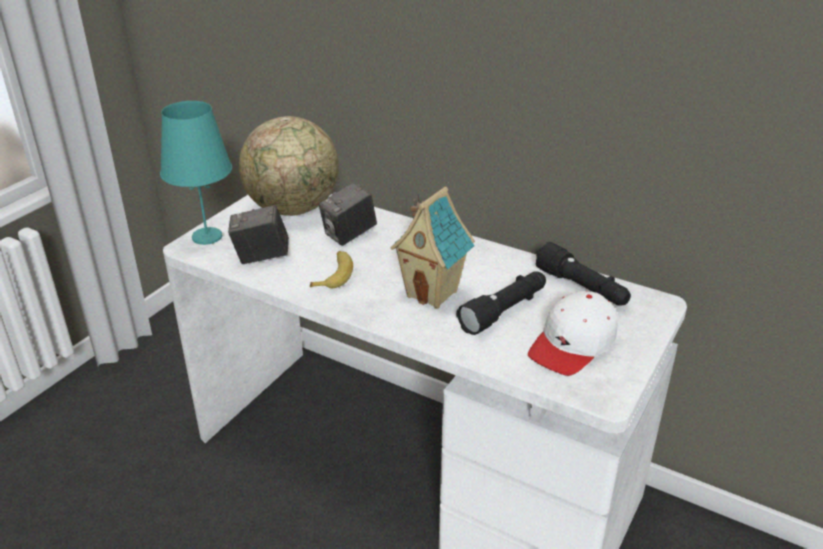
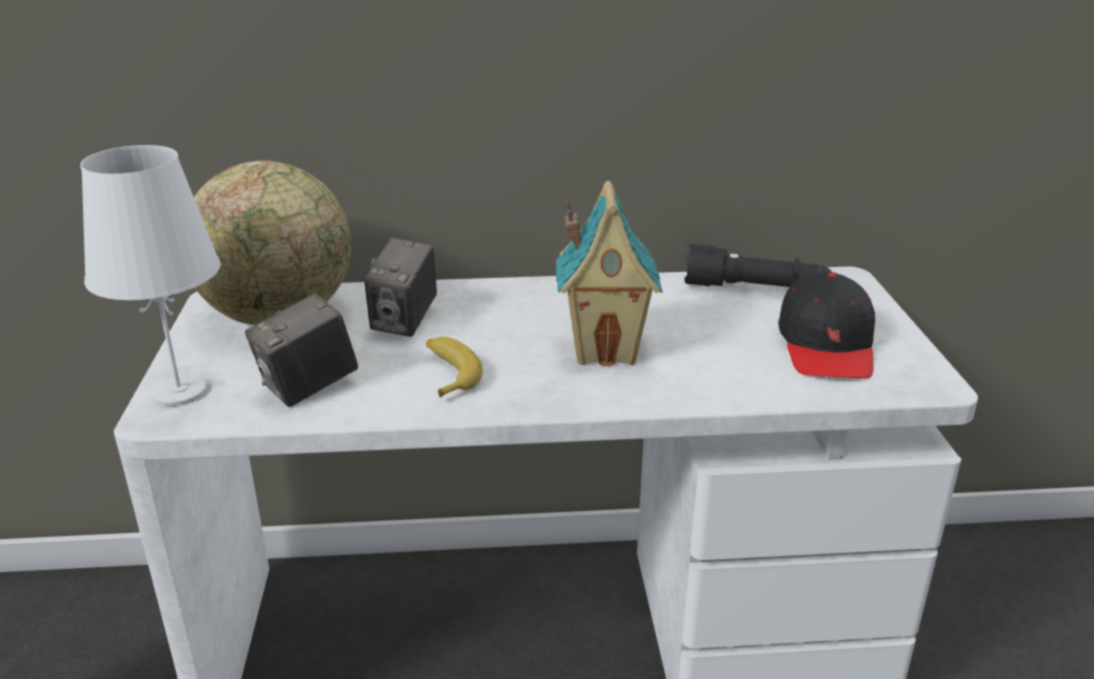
camera: 35 degrees left, 5 degrees down
turquoise table lamp [160,101,232,245] -> white table lamp [80,145,221,406]
black flashlight [456,272,546,335] -> none
white cap [528,291,618,376] -> black cap [778,272,875,379]

